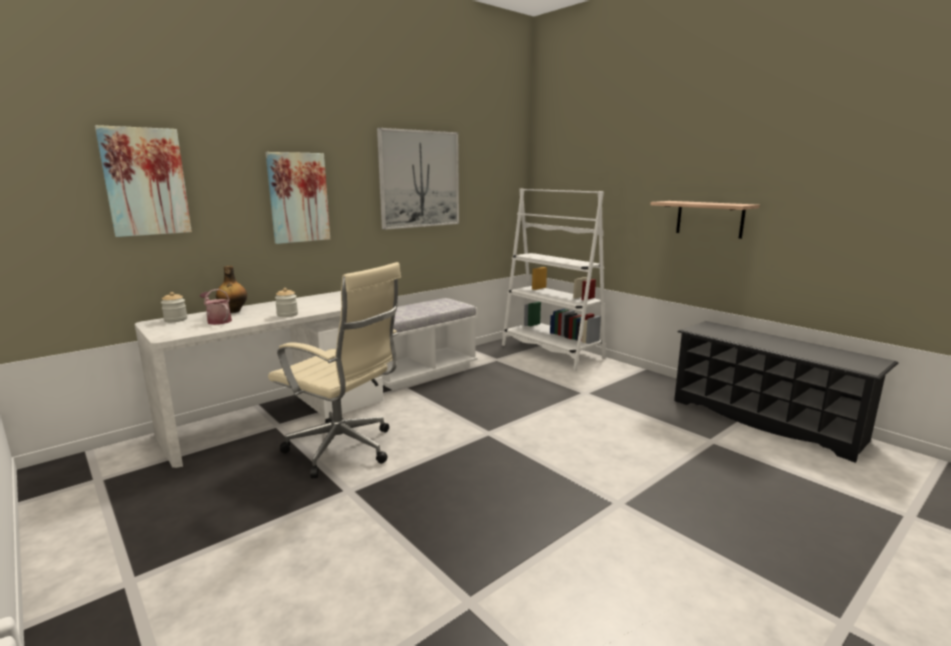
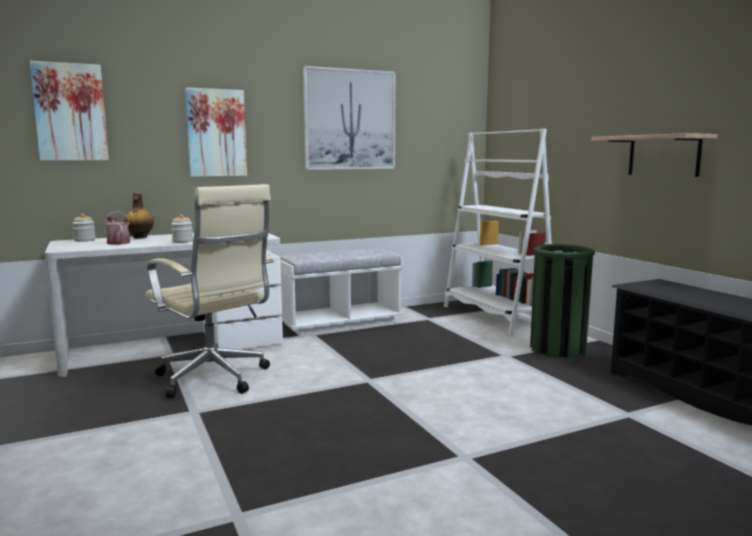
camera: 15 degrees right, 5 degrees down
none -> green trash can [530,244,595,359]

